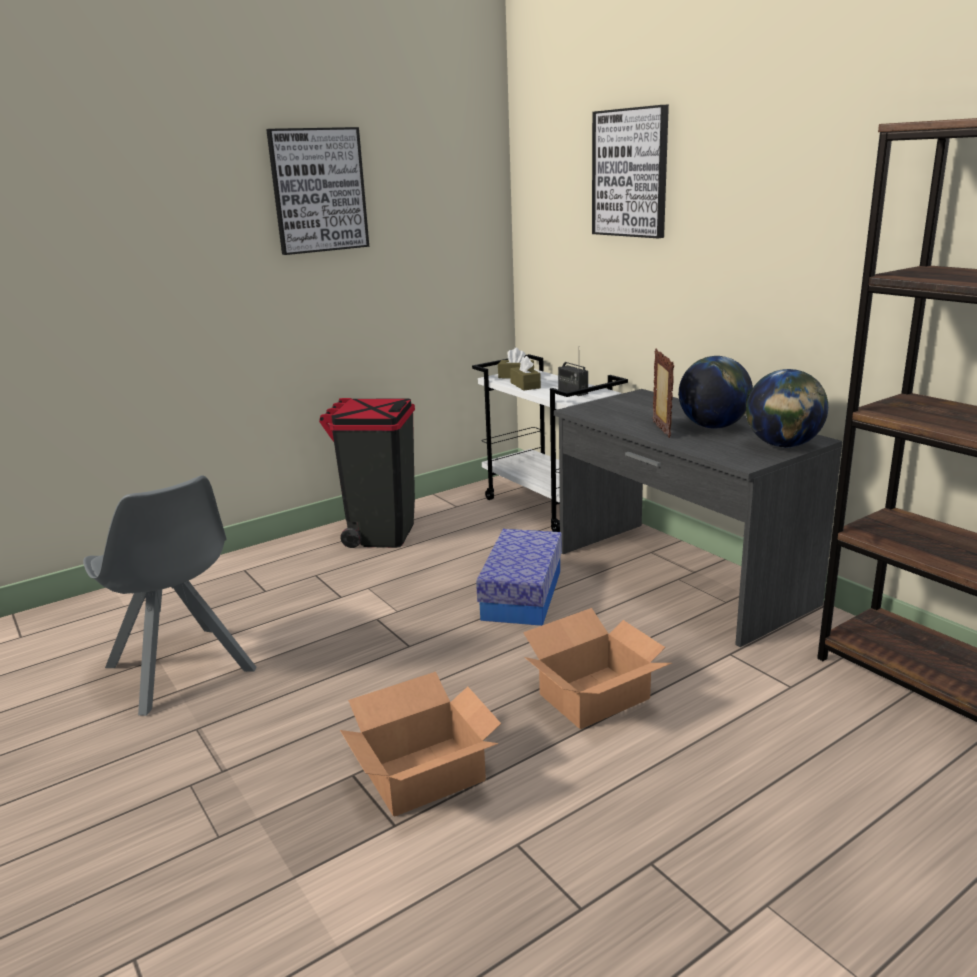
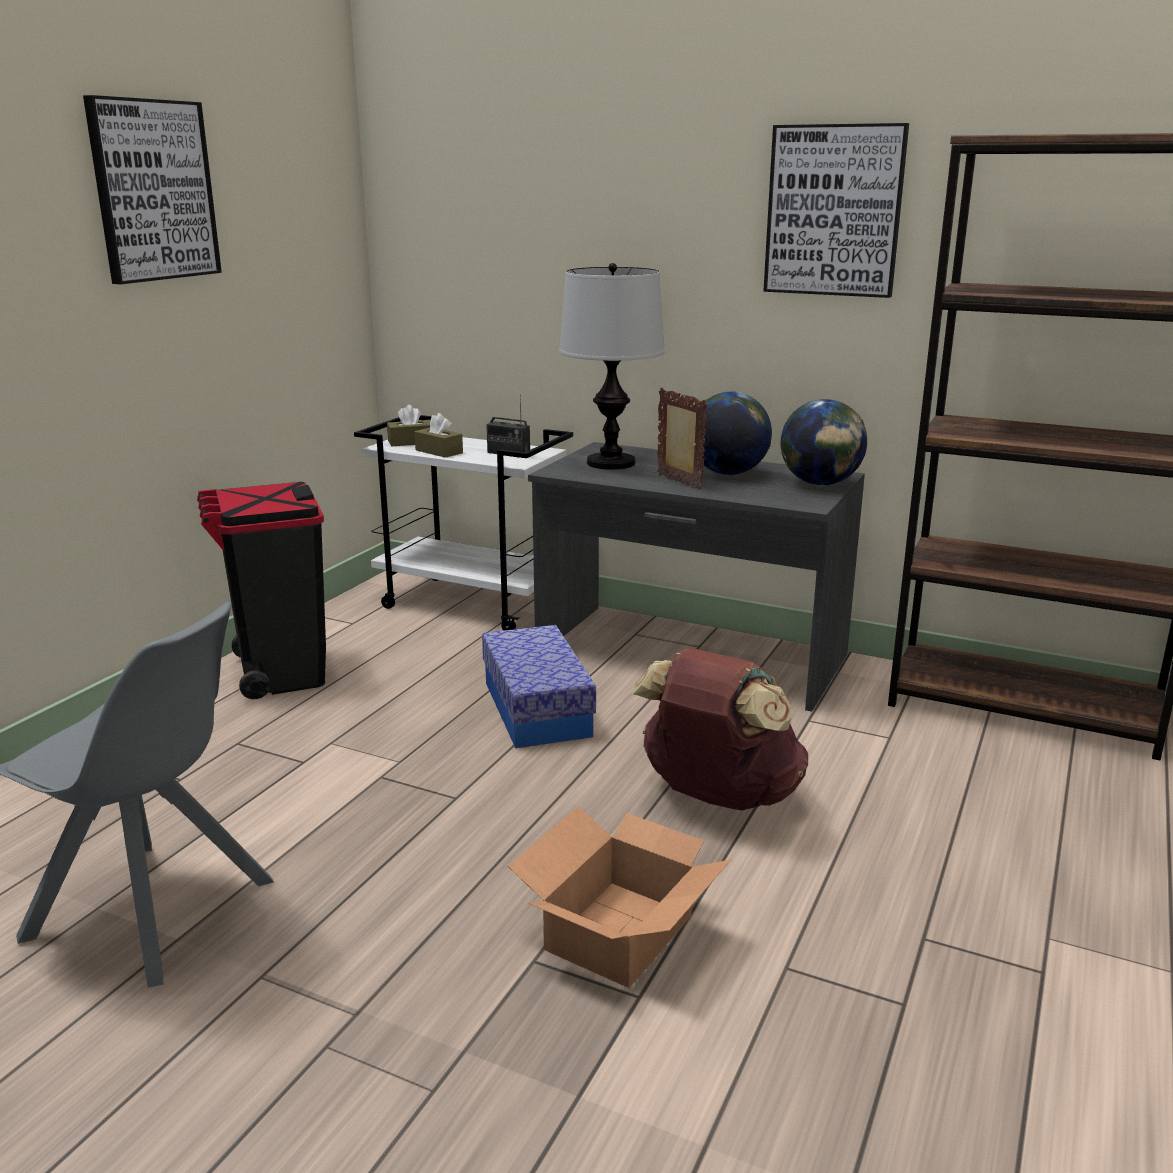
camera: 30 degrees left, 0 degrees up
cardboard box [523,608,672,729] -> brown backpack [631,648,808,811]
picture [592,105,669,238] -> picture moved to [763,123,909,298]
none -> table lamp [559,263,665,470]

